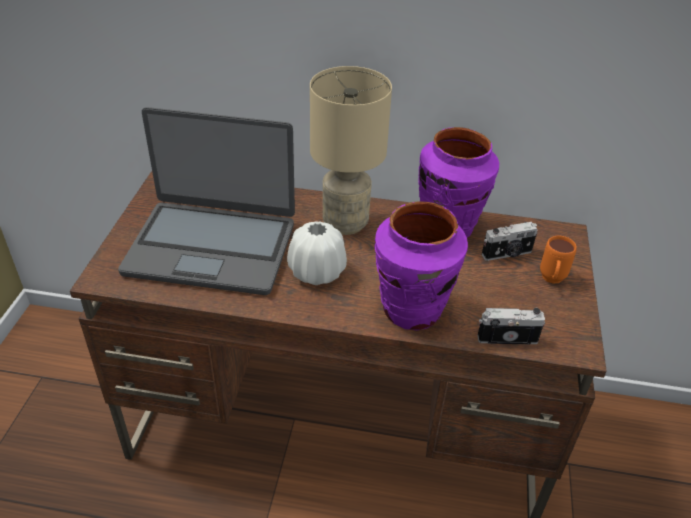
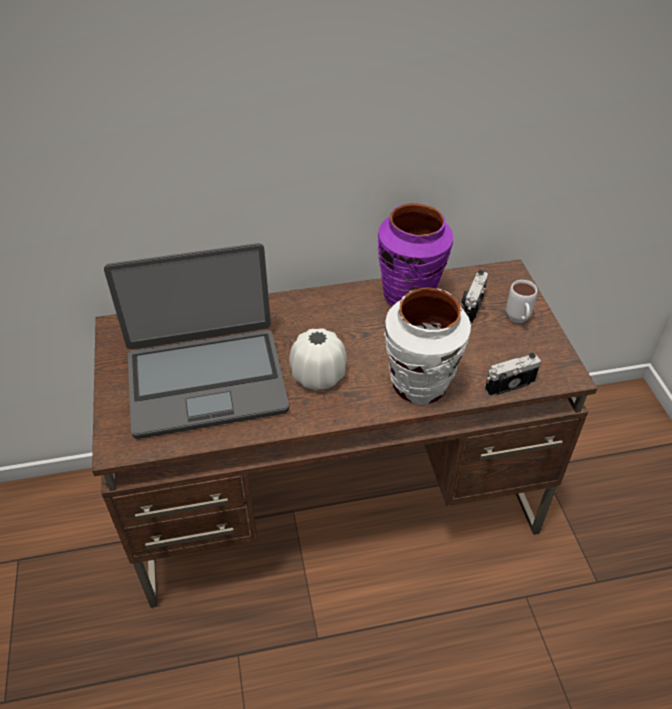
camera: 20 degrees left, 5 degrees up
beige table lamp [310,66,392,235] -> none
purple vase [375,201,468,330] -> white vase [384,287,471,405]
camera [482,222,538,261] -> camera turned 150 degrees clockwise [461,270,488,324]
orange mug [540,236,577,284] -> white mug [506,280,537,323]

